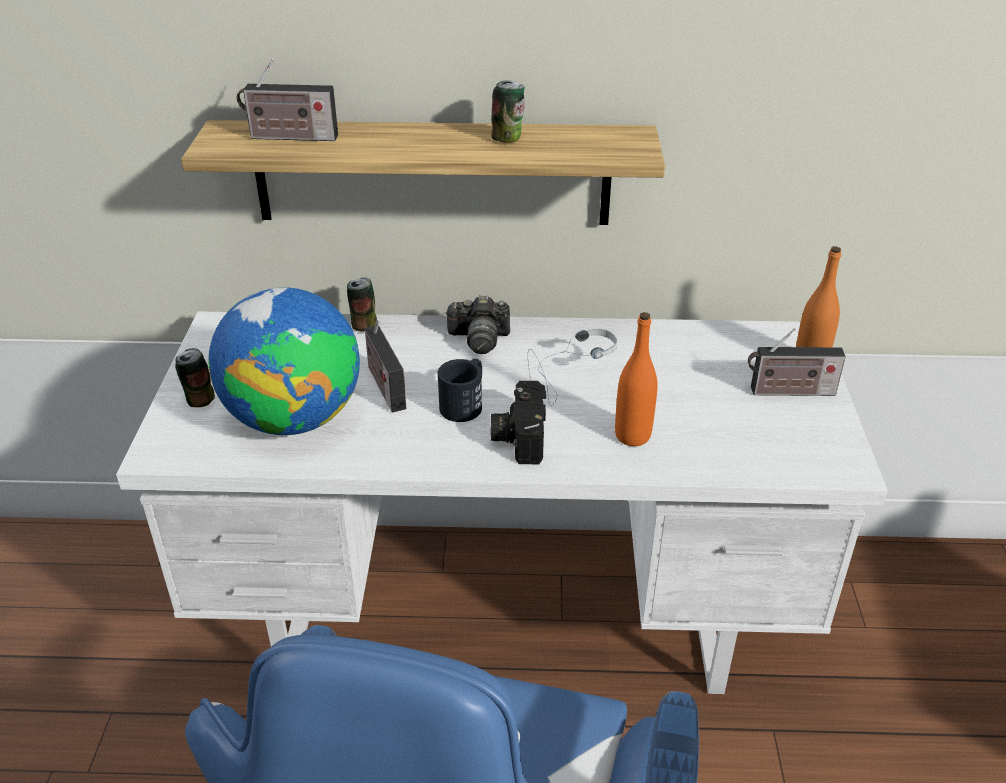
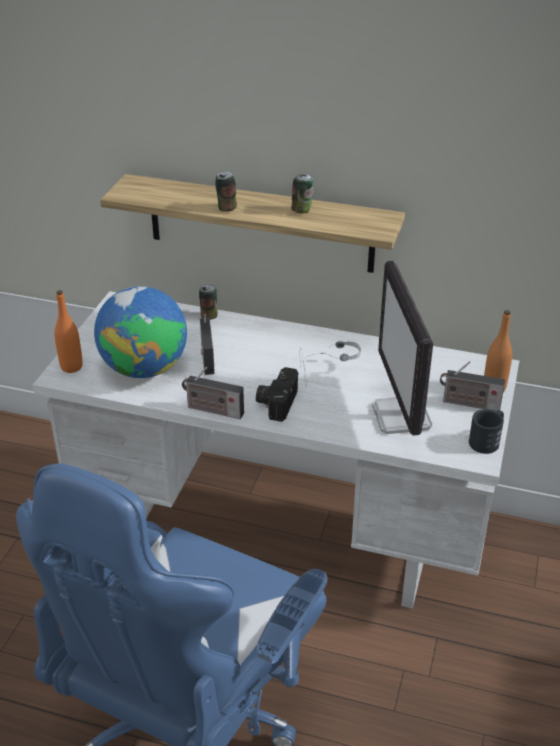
camera: 15 degrees right, 0 degrees up
can [175,348,215,407] -> can moved to [215,171,237,212]
radio [237,59,338,141] -> radio moved to [182,367,244,419]
black mug [438,359,482,422] -> black mug moved to [469,409,504,454]
camera [445,295,510,354] -> none
orange bottle [615,312,657,446] -> orange bottle moved to [54,290,83,373]
none -> monitor [372,261,433,436]

